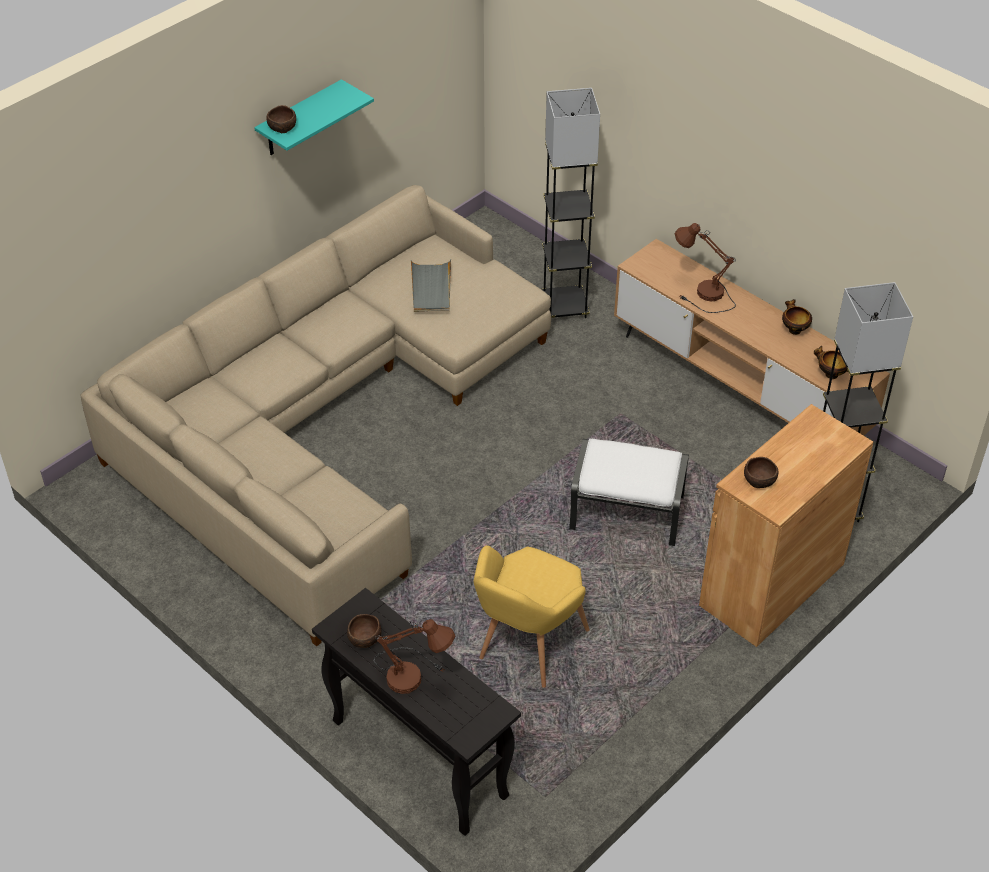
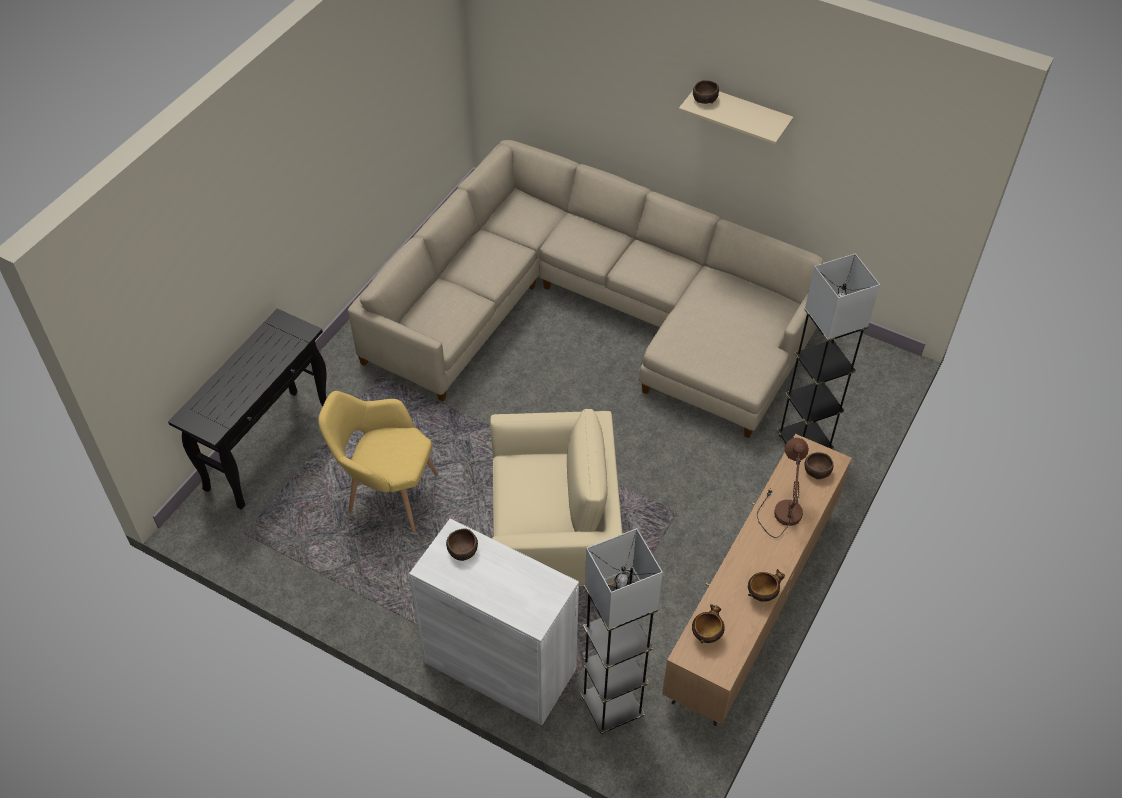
camera: 75 degrees right, 5 degrees up
turquoise shelf [254,79,374,155] -> beige shelf [679,91,794,145]
brown bowl [347,614,381,648] -> brown bowl moved to [804,452,833,479]
brown table lamp [373,619,455,694] -> none
grey tray [411,260,451,312] -> none
white ottoman [569,439,689,546] -> beige armchair [490,409,622,586]
brown cabinet [699,404,874,647] -> white cabinet [409,518,579,725]

